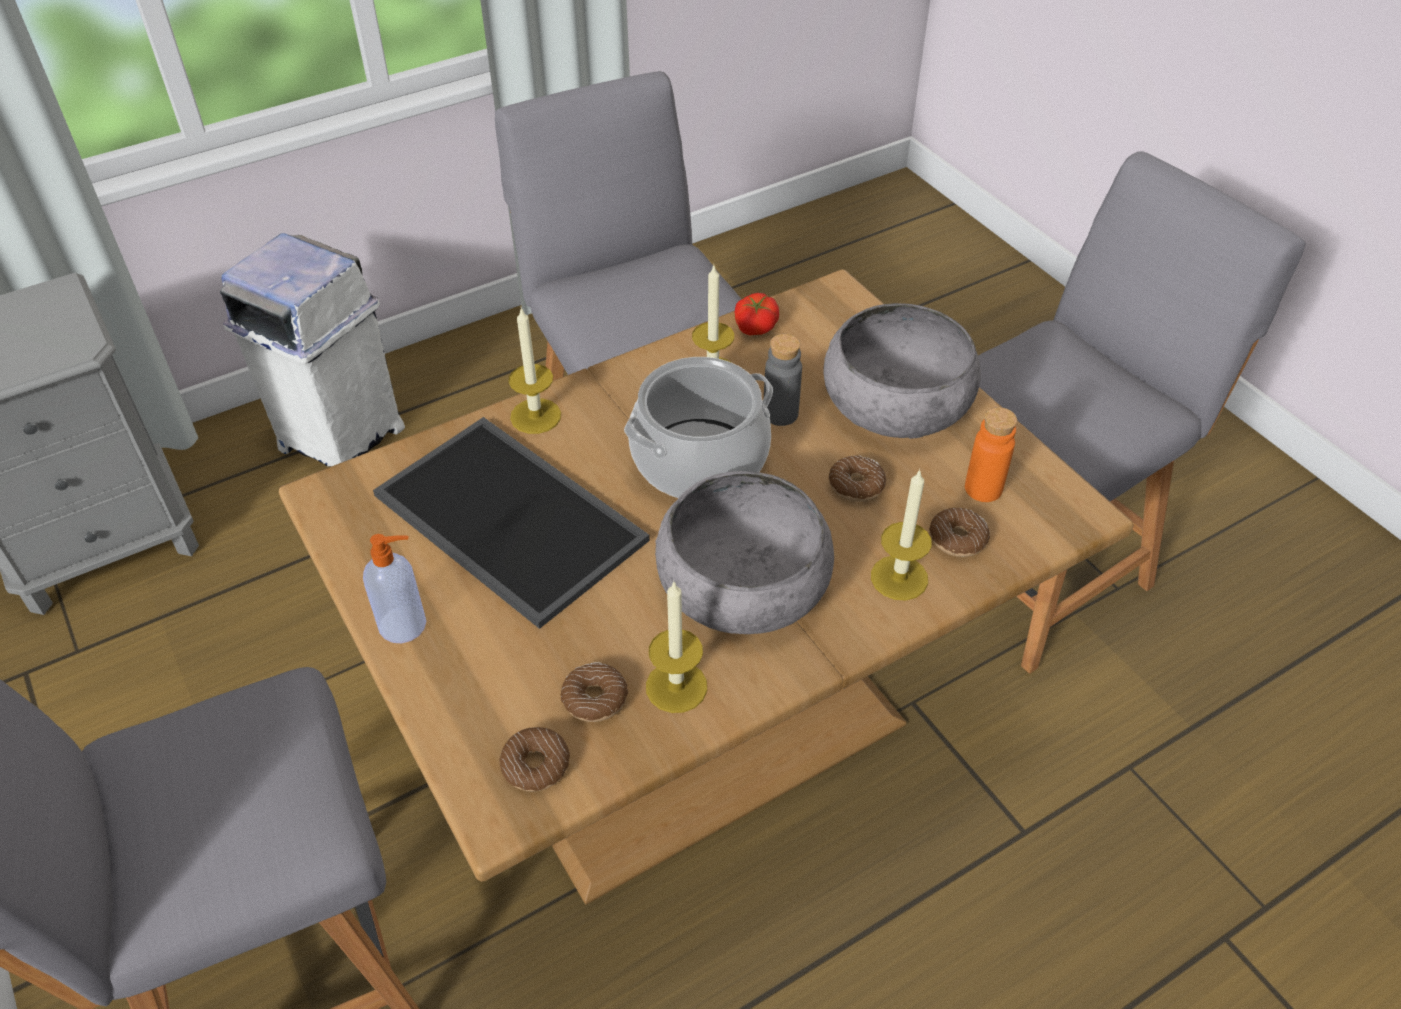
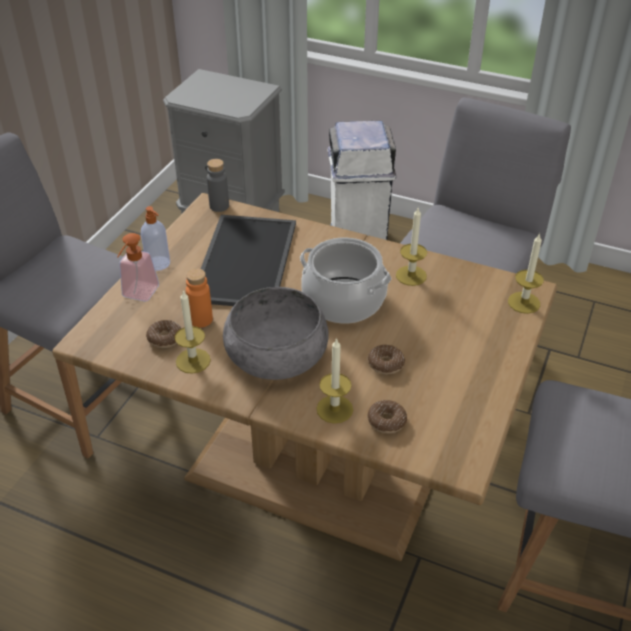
camera: 55 degrees right, 5 degrees down
donut [500,727,570,792] -> none
candle [508,307,561,434] -> candle moved to [508,233,544,314]
tomato [735,293,779,335] -> none
grey bottle [764,334,802,426] -> grey bottle moved to [207,159,229,212]
grey bowl [823,303,981,439] -> none
orange bottle [965,407,1017,502] -> orange bottle moved to [186,268,213,328]
none -> soap dispenser [117,233,159,302]

